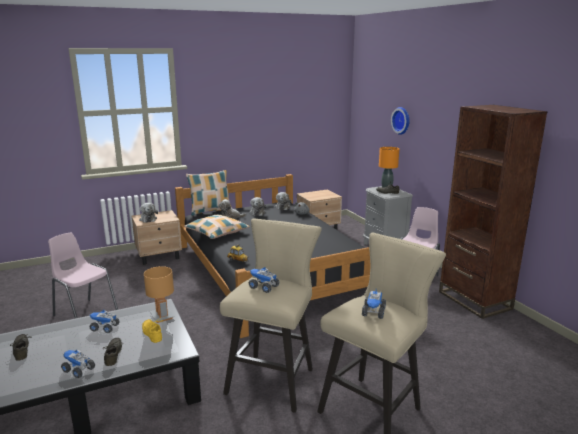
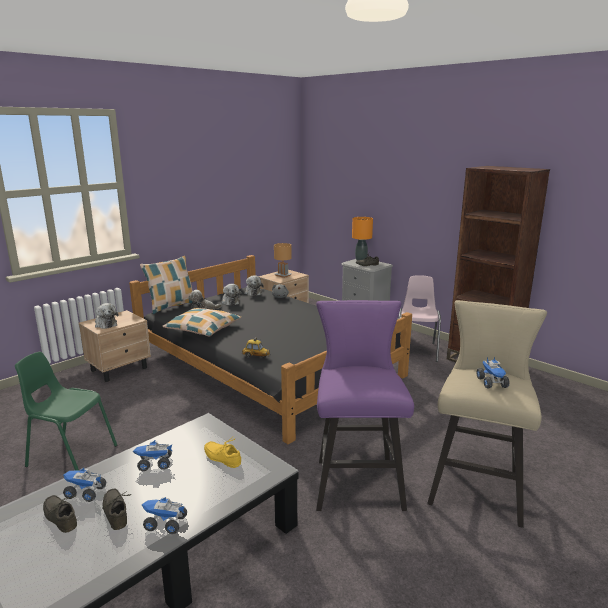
camera: 20 degrees left, 0 degrees up
pink chair [48,233,118,318] -> green chair [15,351,117,471]
grey shoe [103,338,124,366] -> grey shoe moved to [102,488,131,530]
brown table lamp [144,266,175,323] -> brown table lamp moved to [274,243,292,278]
beige stool [220,218,322,413] -> purple stool [316,300,414,511]
toy truck [249,266,279,293] -> toy truck moved to [63,468,106,502]
wall clock [391,107,410,135] -> none

